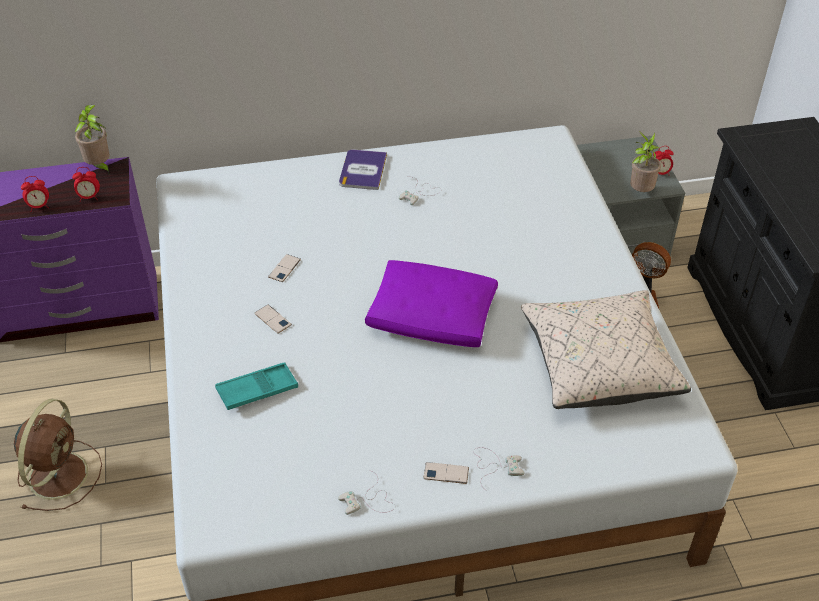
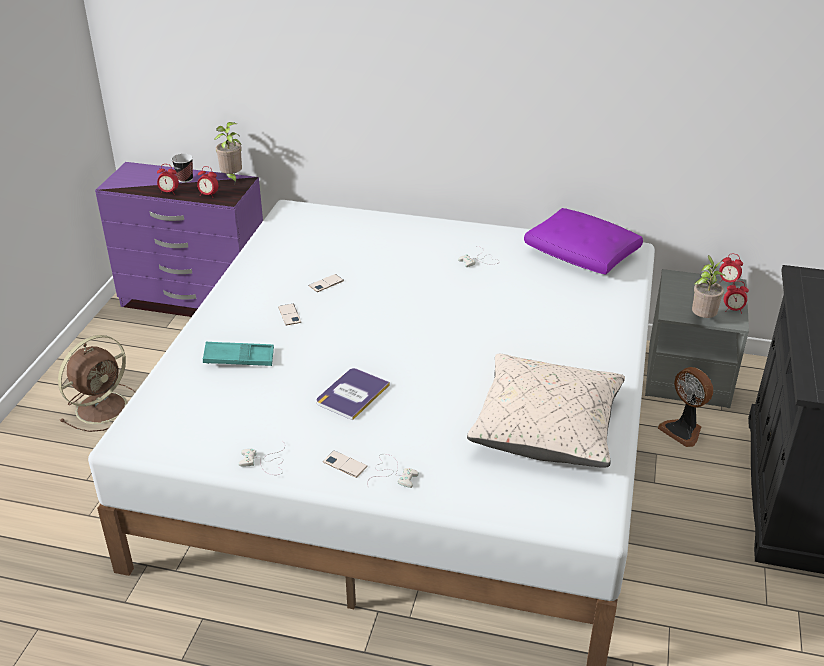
camera: 25 degrees right, 10 degrees down
book [339,149,387,190] -> book moved to [317,368,390,420]
purple pillow [365,260,498,347] -> purple pillow moved to [524,208,643,274]
none -> cup [171,154,193,183]
none -> alarm clock [719,254,743,285]

